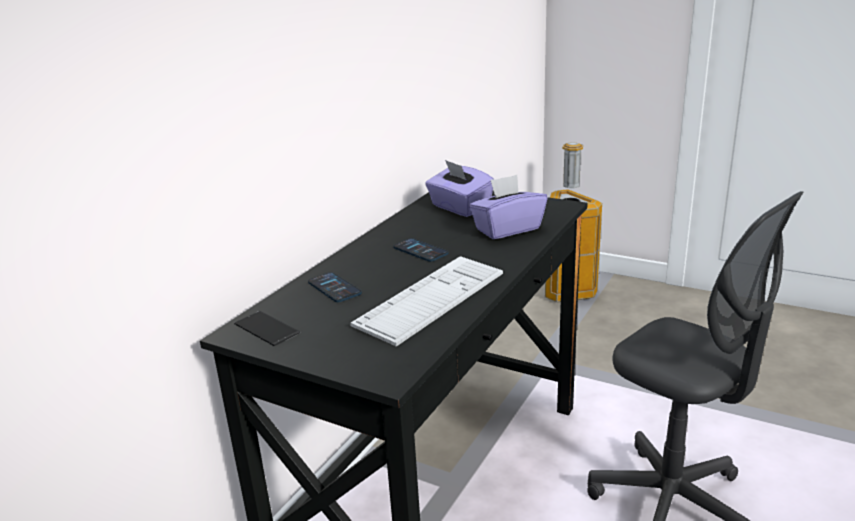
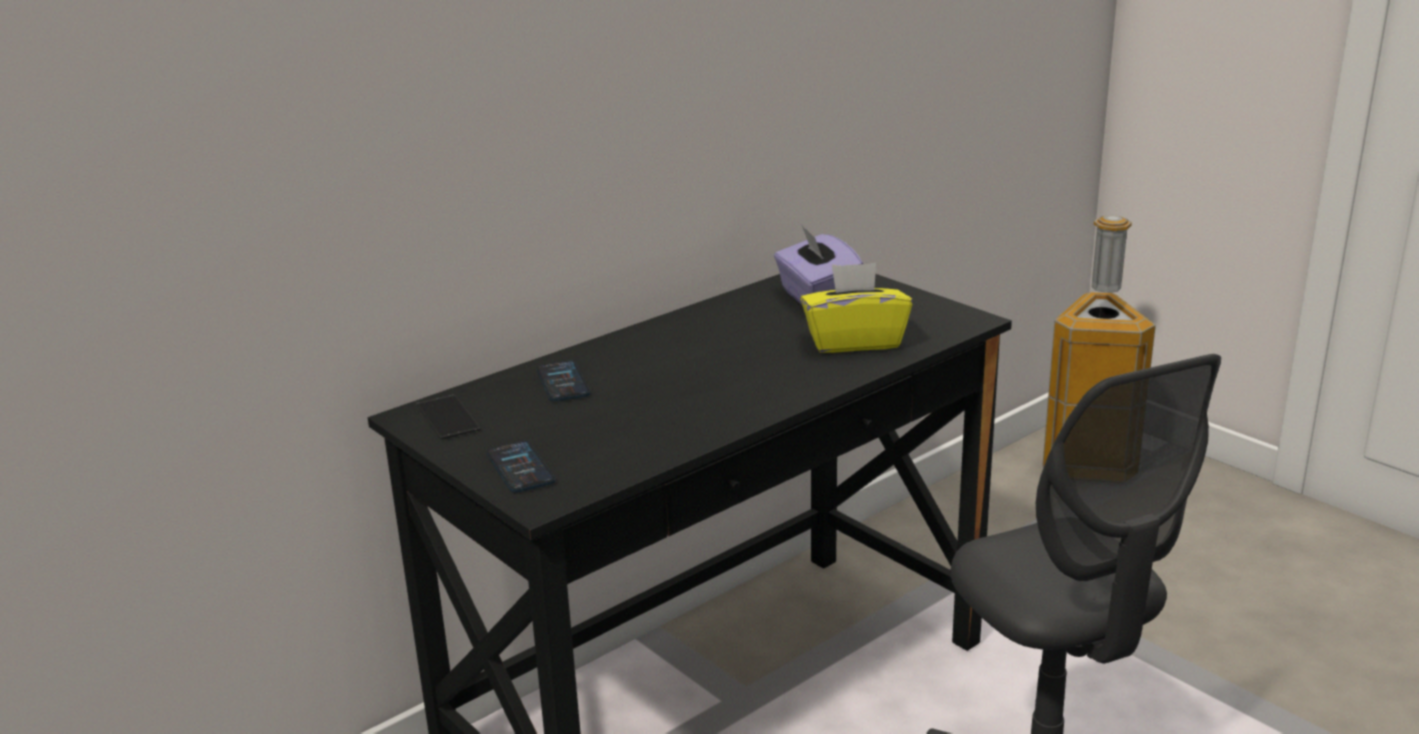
camera: 20 degrees right, 0 degrees up
keyboard [350,256,503,346] -> none
phone [393,238,448,262] -> phone moved to [487,441,555,493]
purple tissue box [469,175,548,239] -> yellow tissue box [800,263,913,353]

